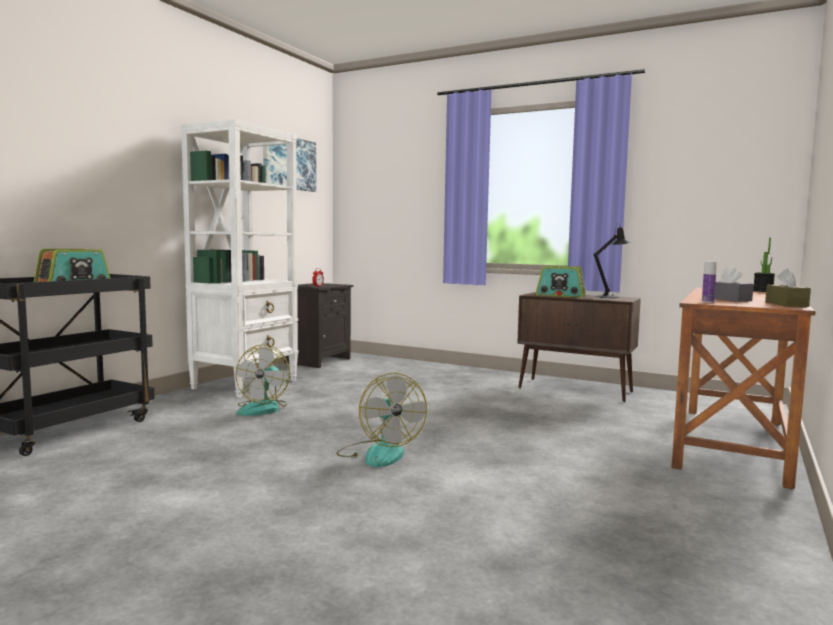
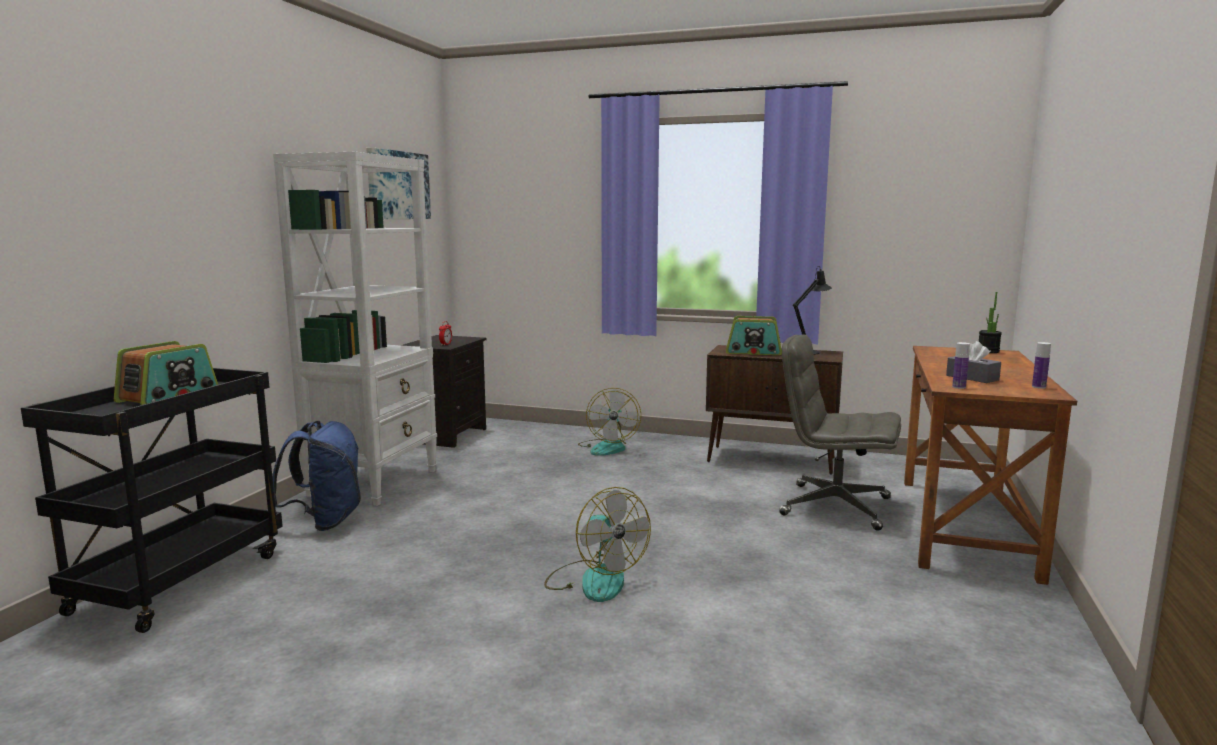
camera: 10 degrees left, 5 degrees up
fan [235,344,290,416] -> fan moved to [578,388,641,456]
brown tissue box [765,269,811,307] -> bottle [1032,342,1051,389]
none -> blue backpack [272,421,361,531]
none -> grey office chair [779,335,901,531]

